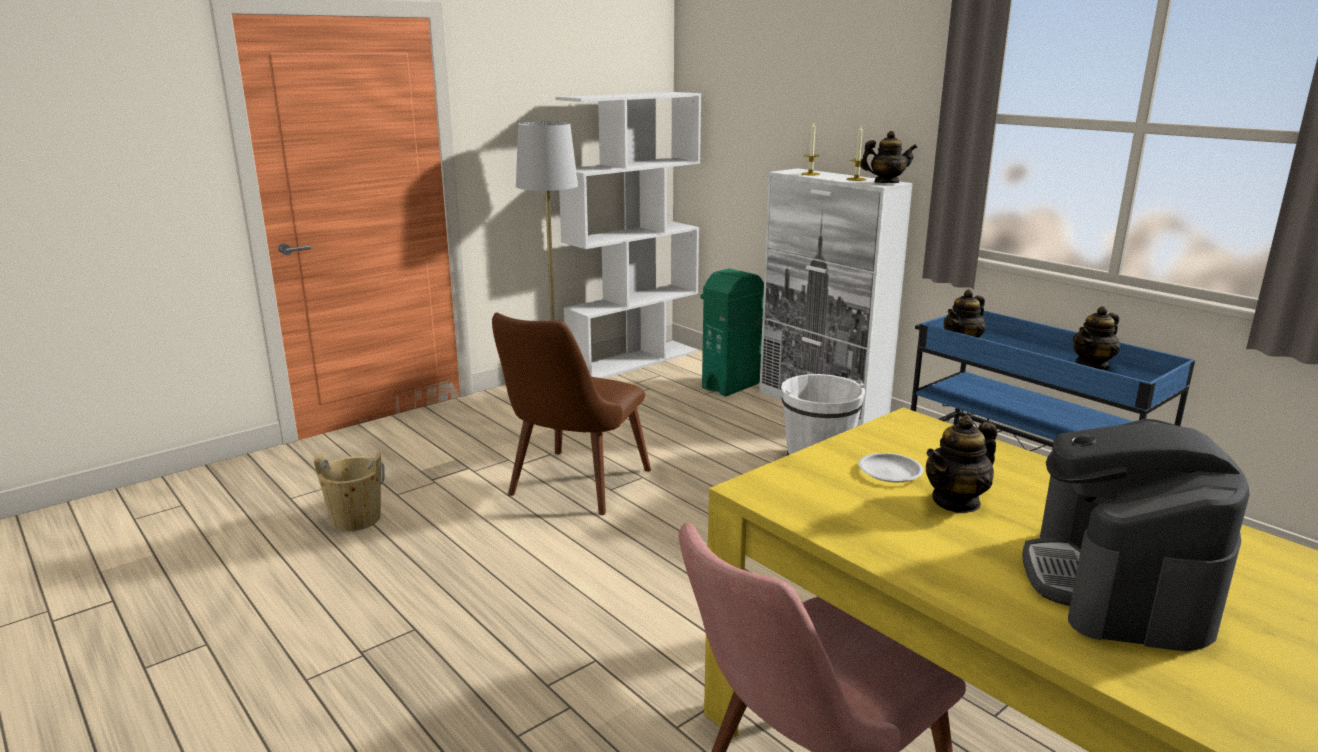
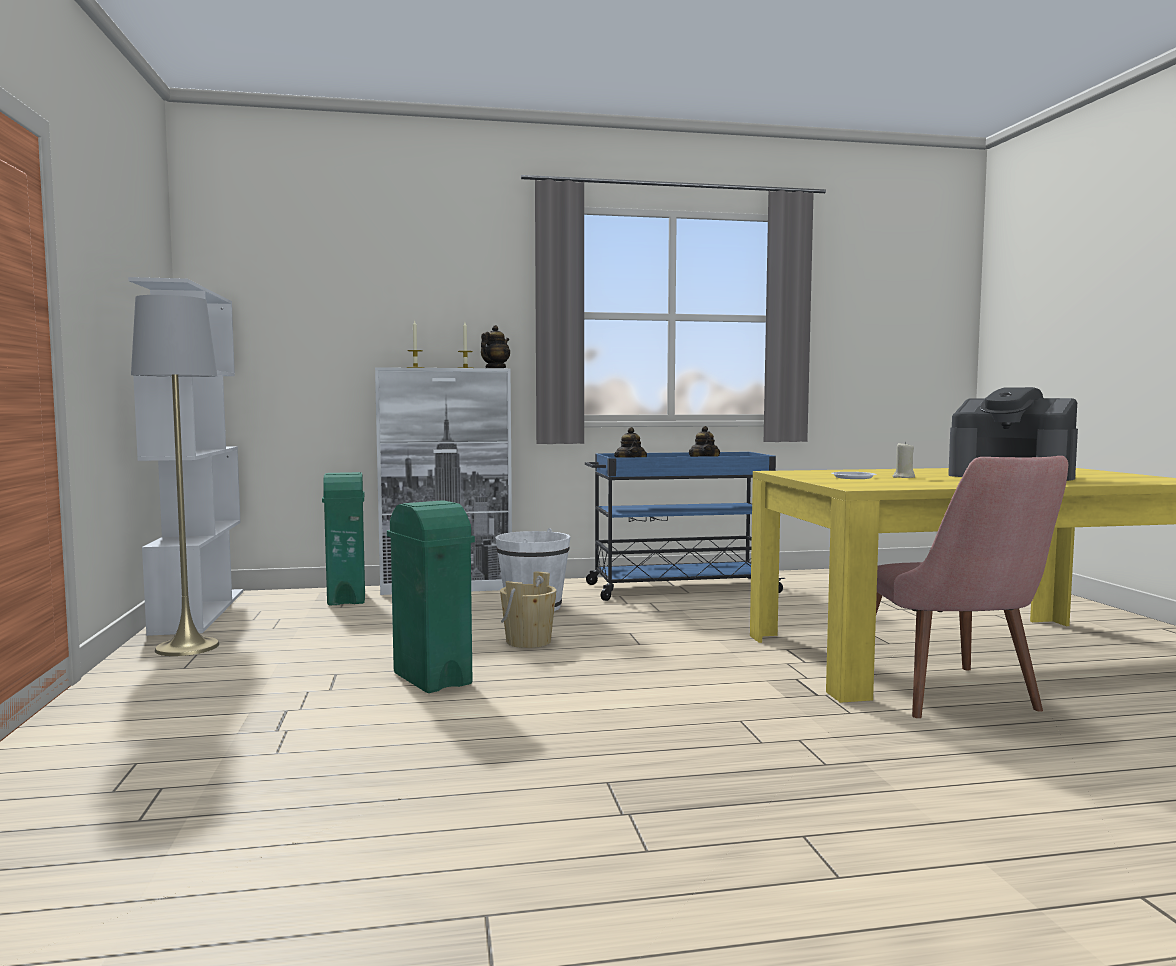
camera: 60 degrees left, 15 degrees down
beige bucket [314,452,385,531] -> beige bucket moved to [500,571,556,648]
brown chair [492,313,651,515] -> green trash can [387,500,475,693]
teapot [926,415,997,513] -> beige candle [893,442,915,478]

